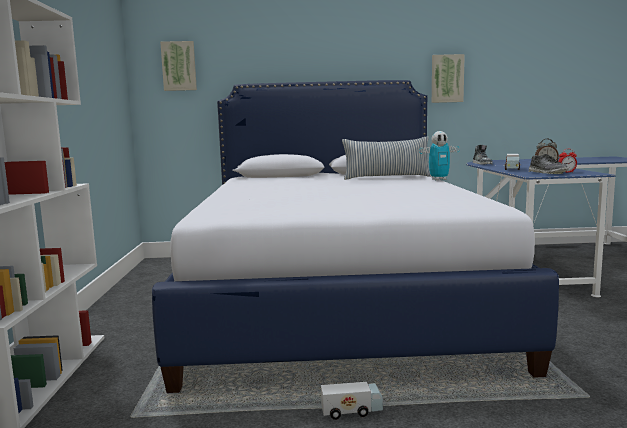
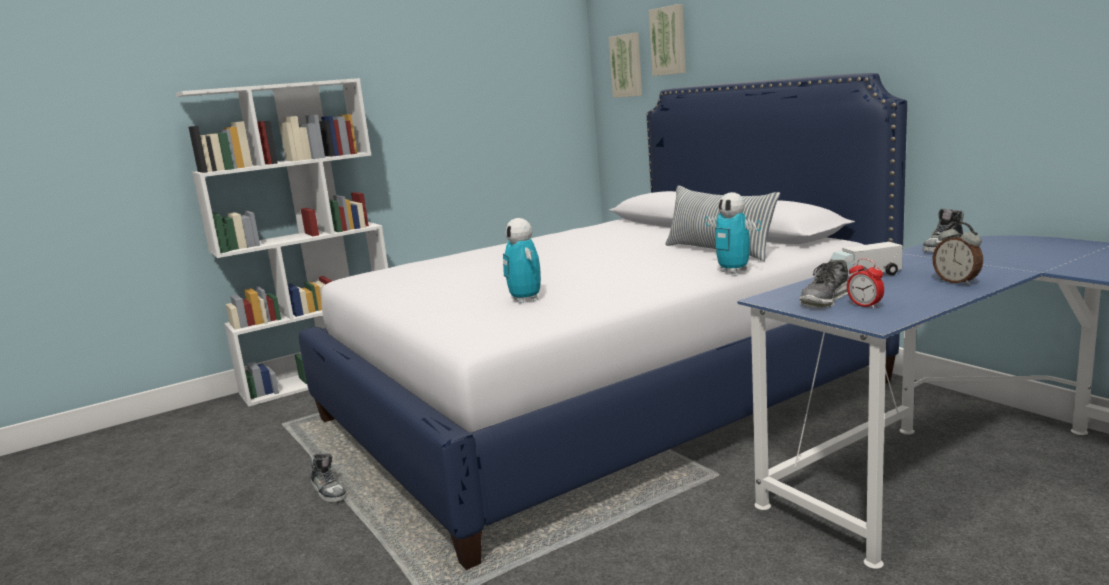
camera: 60 degrees right, 5 degrees up
toy truck [321,382,383,420] -> shoe [311,453,347,503]
picture [432,54,465,103] -> picture moved to [649,4,686,76]
none -> toy robot [503,218,541,303]

